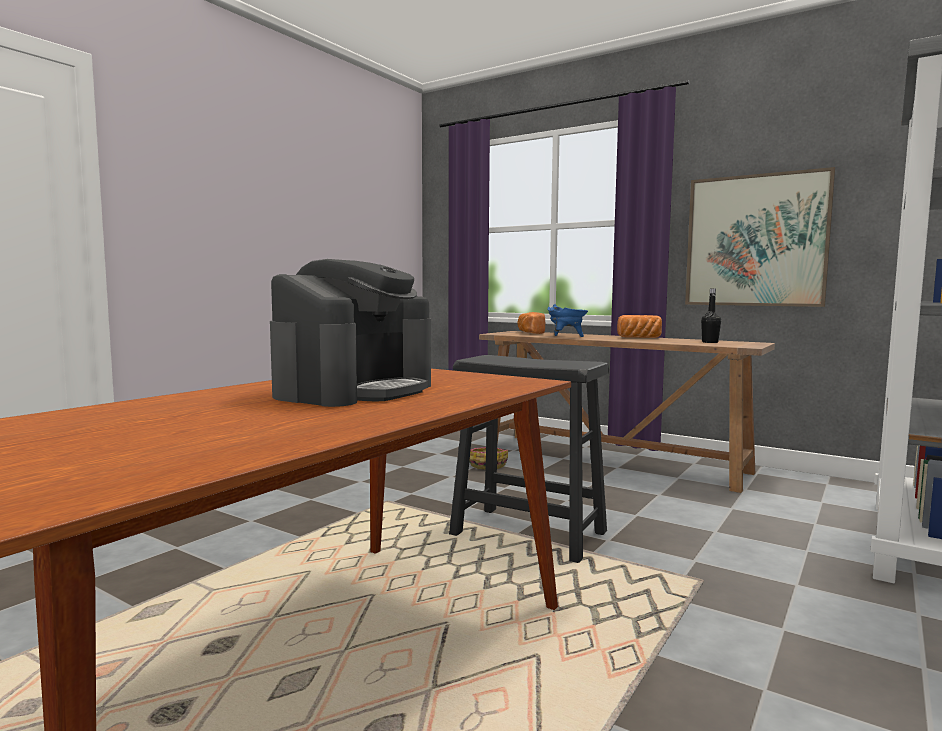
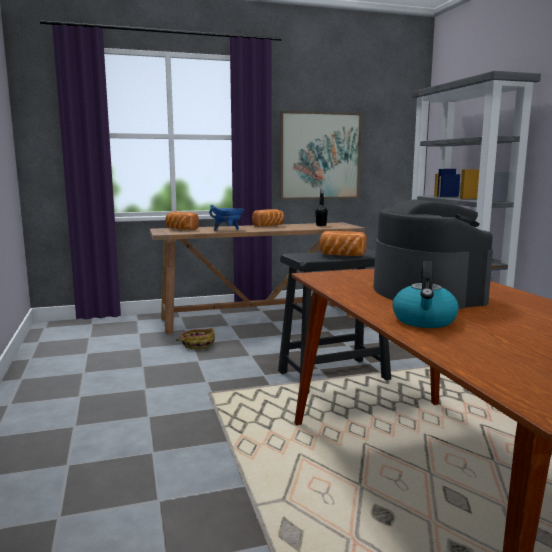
camera: 50 degrees left, 5 degrees up
none -> bread [320,231,367,256]
none -> kettle [392,261,459,328]

